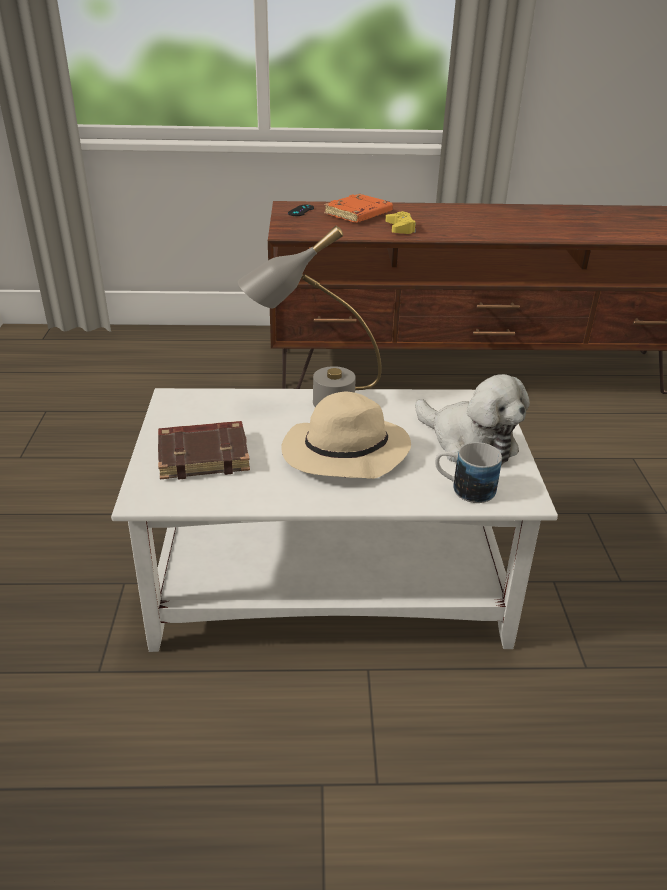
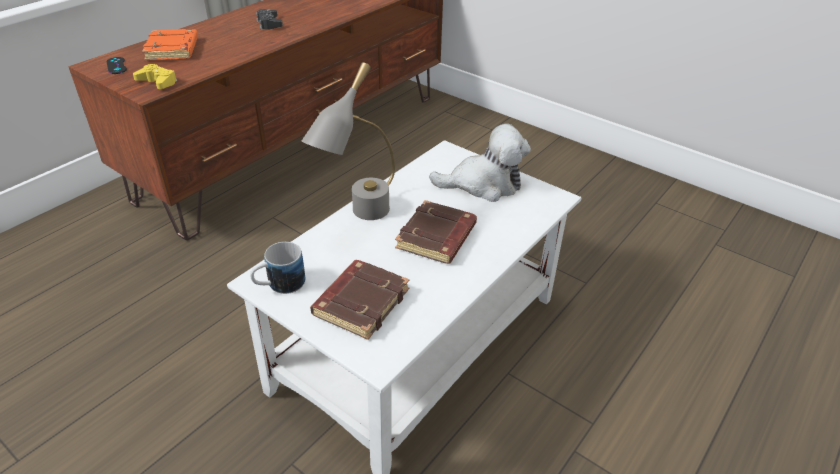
camera: 50 degrees left, 5 degrees up
beige hat [281,392,411,479] -> brown book [395,200,477,264]
yellow game controller [385,211,416,234] -> yellow game controller moved to [133,64,177,89]
mug [435,442,502,503] -> mug moved to [250,242,305,294]
none -> black game controller [256,9,283,30]

